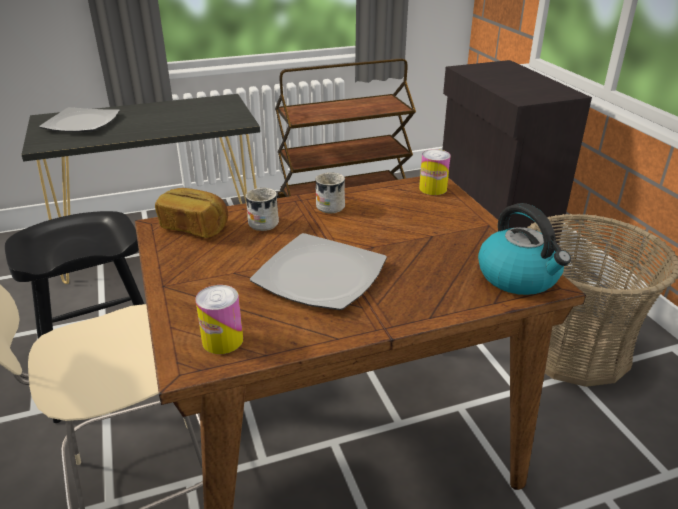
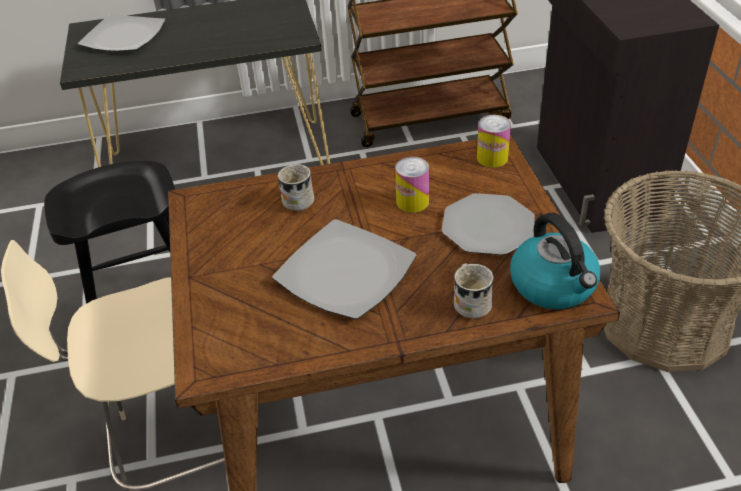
camera: 10 degrees right, 10 degrees up
bread [155,188,228,238] -> none
can [195,285,243,354] -> can moved to [395,157,429,213]
white mug [315,173,345,213] -> white mug moved to [454,263,494,319]
none -> plate [442,193,535,255]

